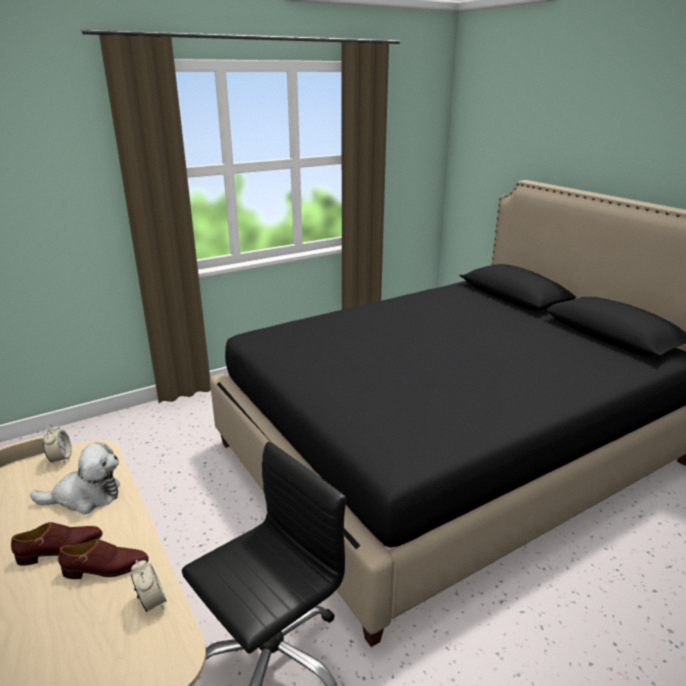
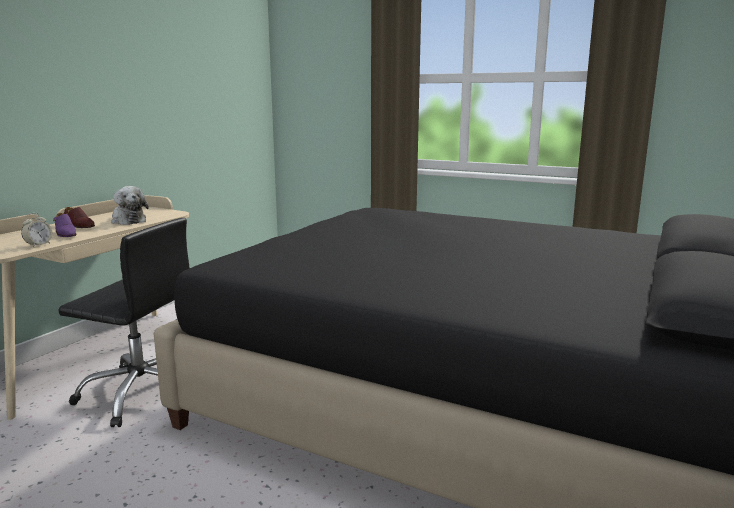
camera: 60 degrees right, 10 degrees down
alarm clock [43,424,72,464] -> none
brown shoe [58,539,148,579] -> purple shoe [53,213,76,237]

